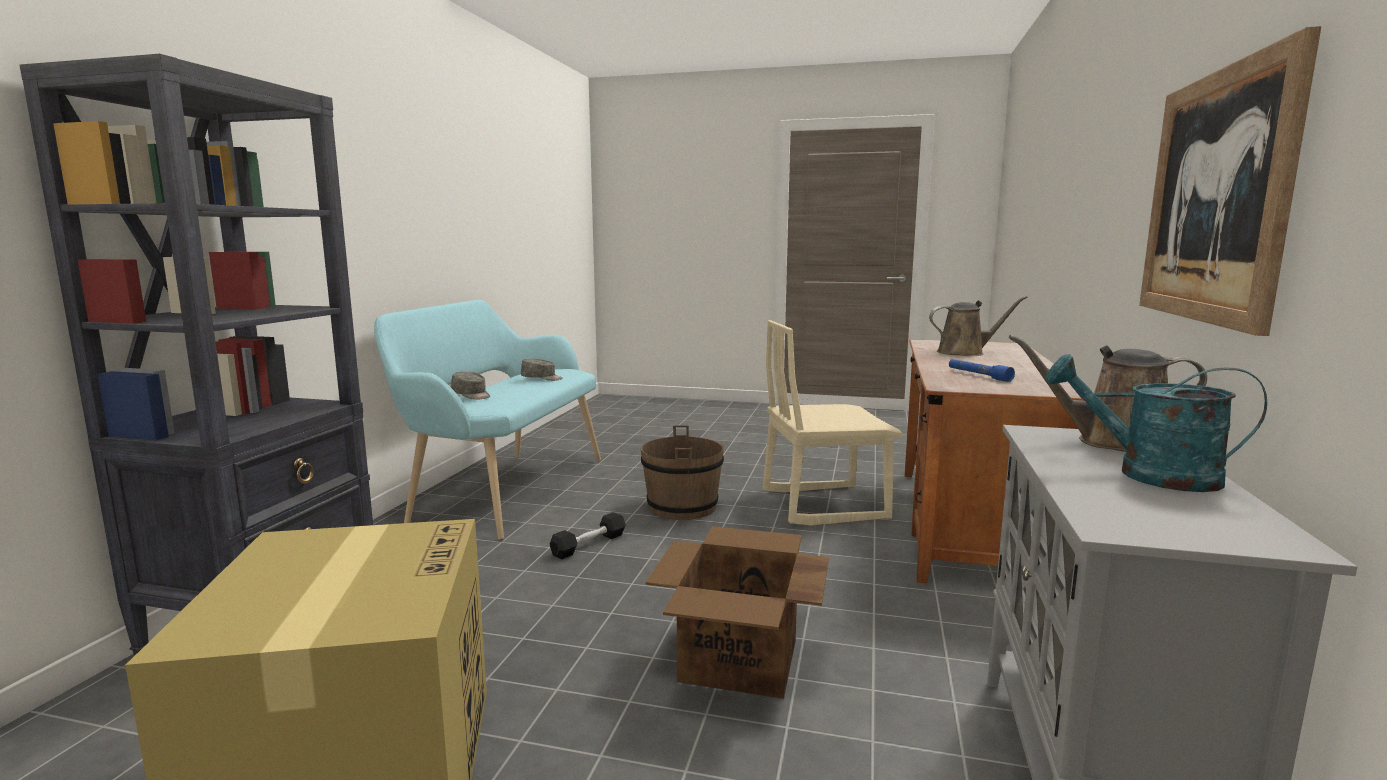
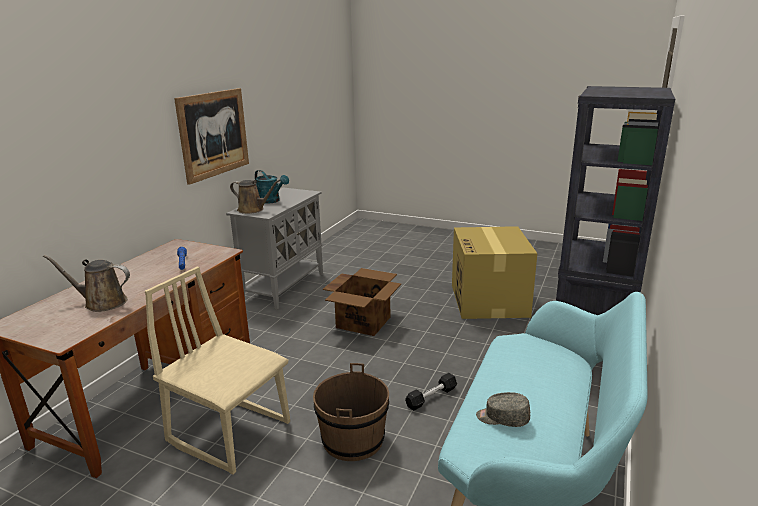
camera: 170 degrees left, 10 degrees up
grey cap [451,371,490,400] -> none
beige chair [763,320,902,525] -> beige chair turned 150 degrees counterclockwise [145,267,290,474]

